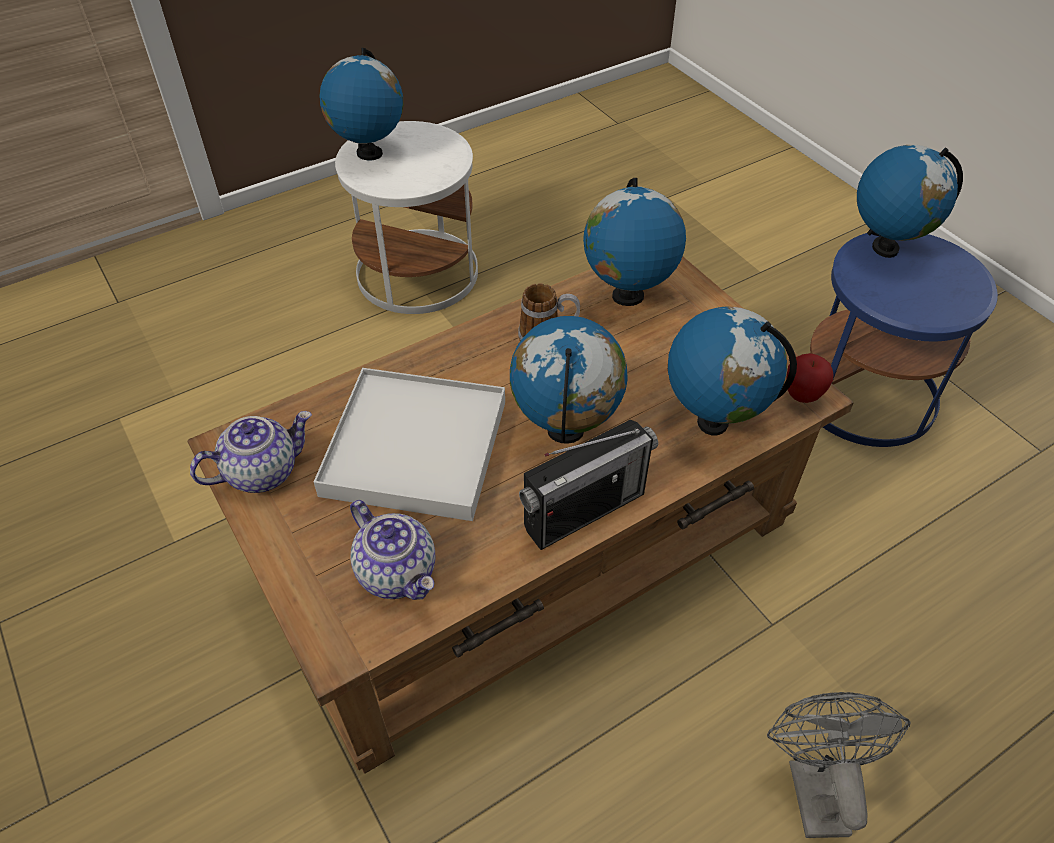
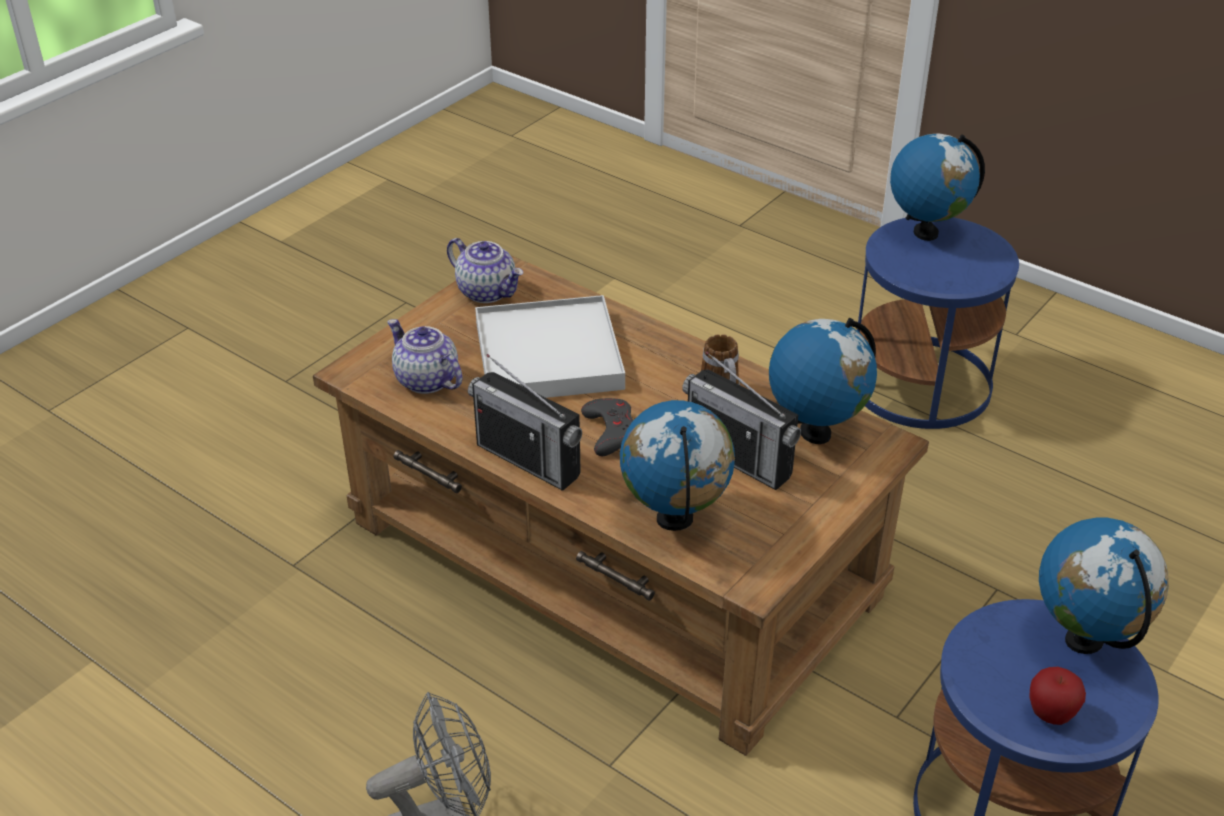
camera: 70 degrees right, 10 degrees down
white side table [335,121,478,314] -> blue side table [857,217,1019,429]
teapot [350,500,435,600] -> teapot turned 105 degrees clockwise [387,319,462,394]
globe [510,316,628,444] -> grey game controller [581,398,633,456]
apple [786,353,834,403] -> apple moved to [1029,667,1086,725]
none -> radio [682,352,801,490]

